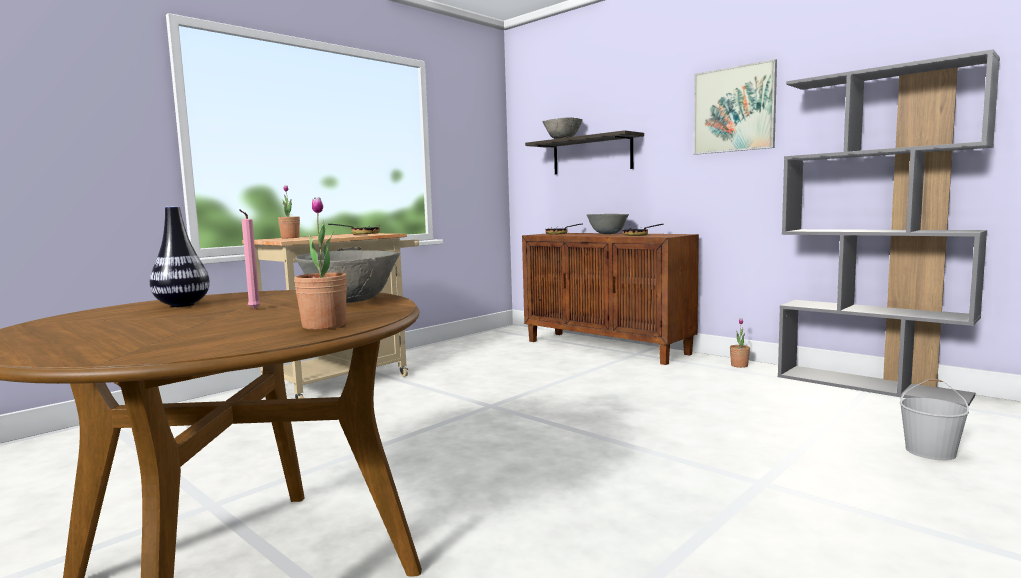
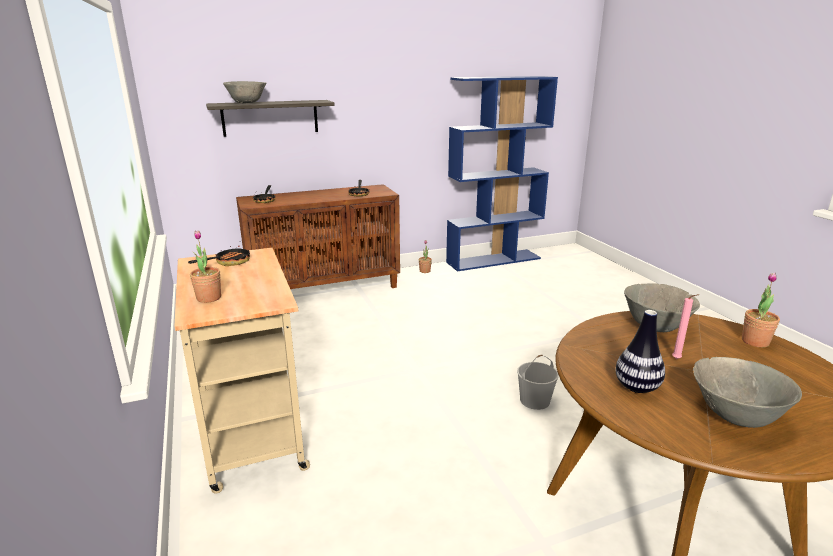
camera: 65 degrees left, 15 degrees up
grey bowl [586,214,629,234] -> grey bowl moved to [693,357,802,428]
picture [693,59,777,155] -> none
grey bookcase [778,49,1000,407] -> blue bookcase [446,76,558,271]
white bucket [900,379,969,460] -> white bucket moved to [517,355,559,410]

